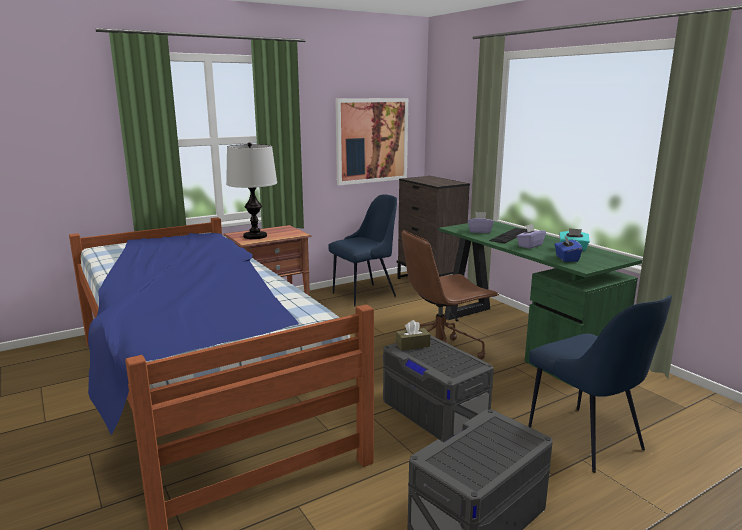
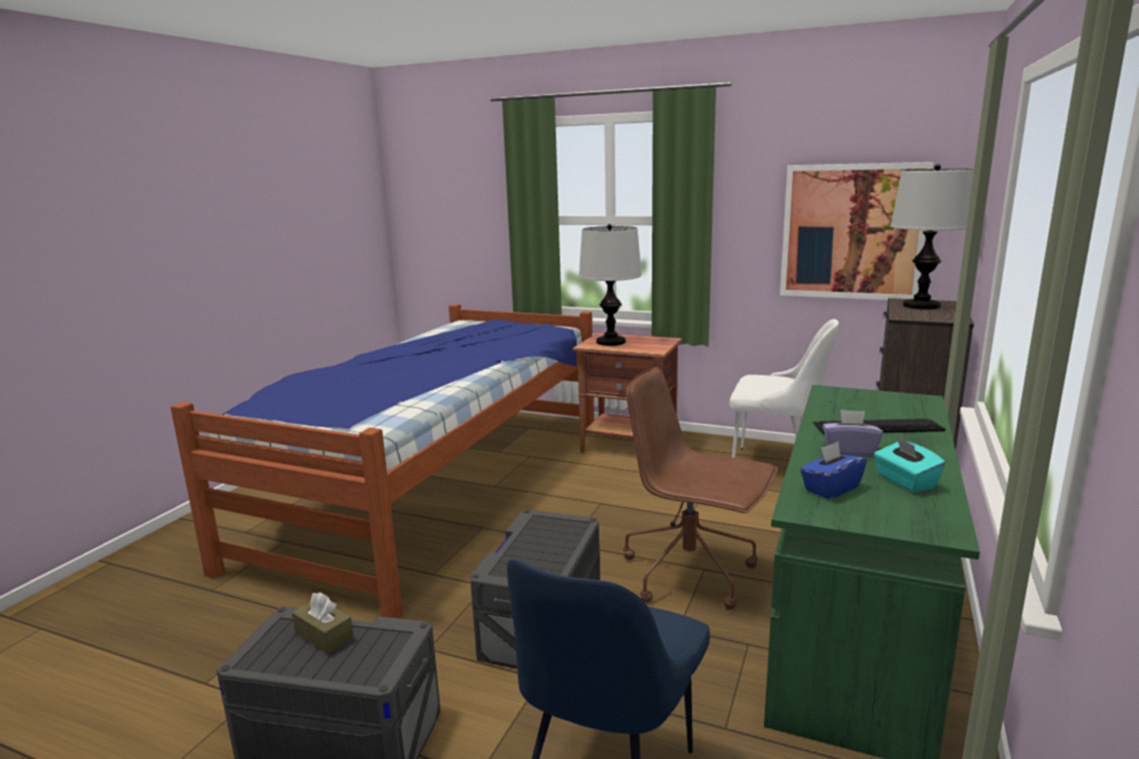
camera: 55 degrees right, 0 degrees up
blue chair [328,194,397,306] -> white chair [729,319,839,458]
brown tissue box [396,320,431,350] -> brown tissue box moved to [292,592,354,654]
purple tissue box [468,212,494,233] -> none
none -> table lamp [890,164,974,309]

